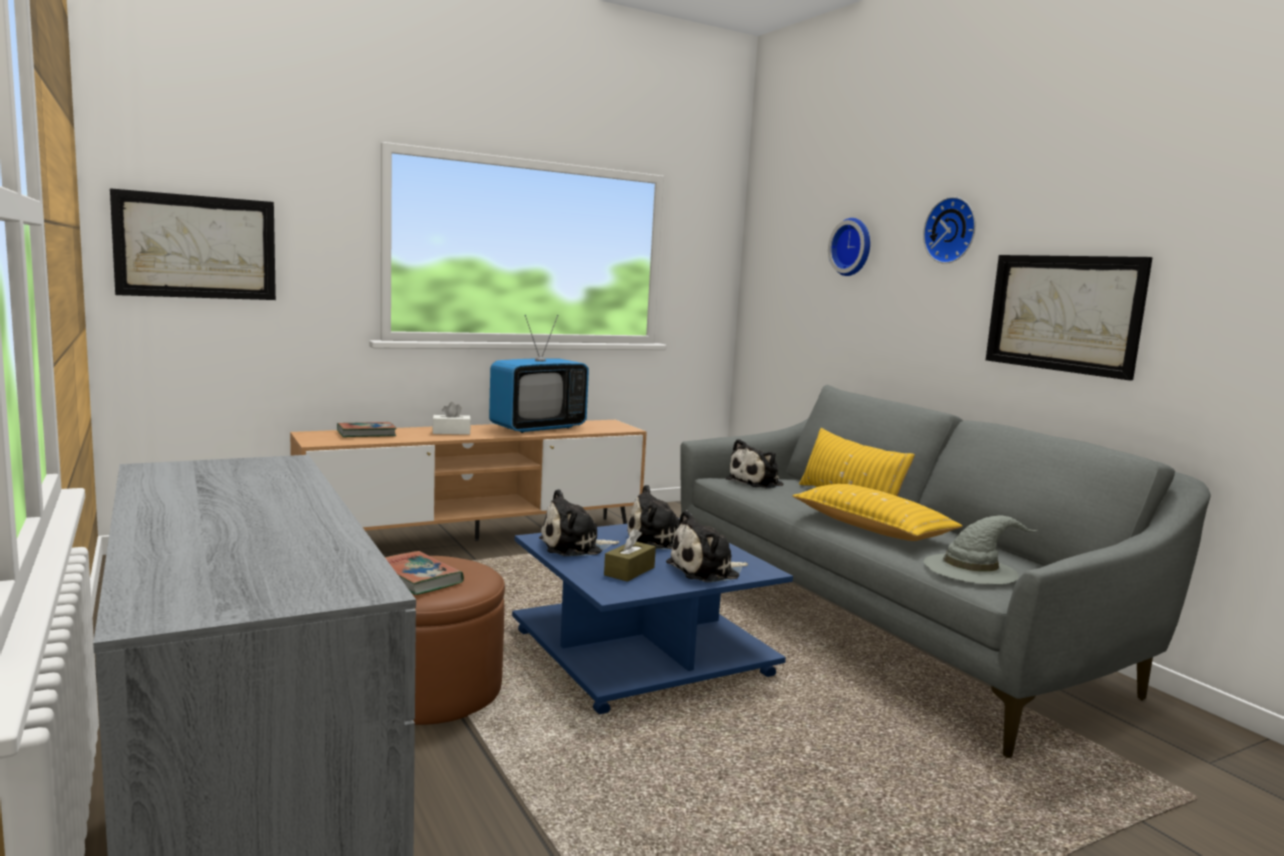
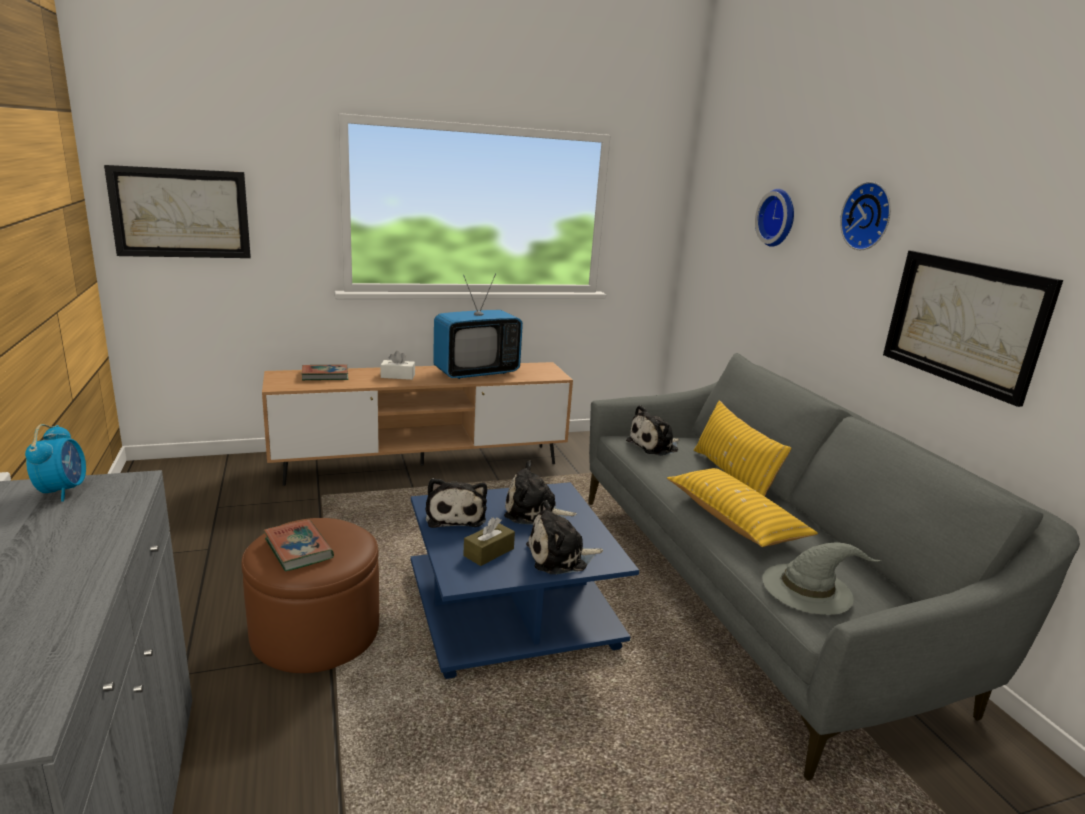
camera: 10 degrees right, 10 degrees up
plush toy [539,489,619,556] -> plush toy turned 90 degrees counterclockwise [425,478,487,528]
none -> alarm clock [25,424,86,502]

